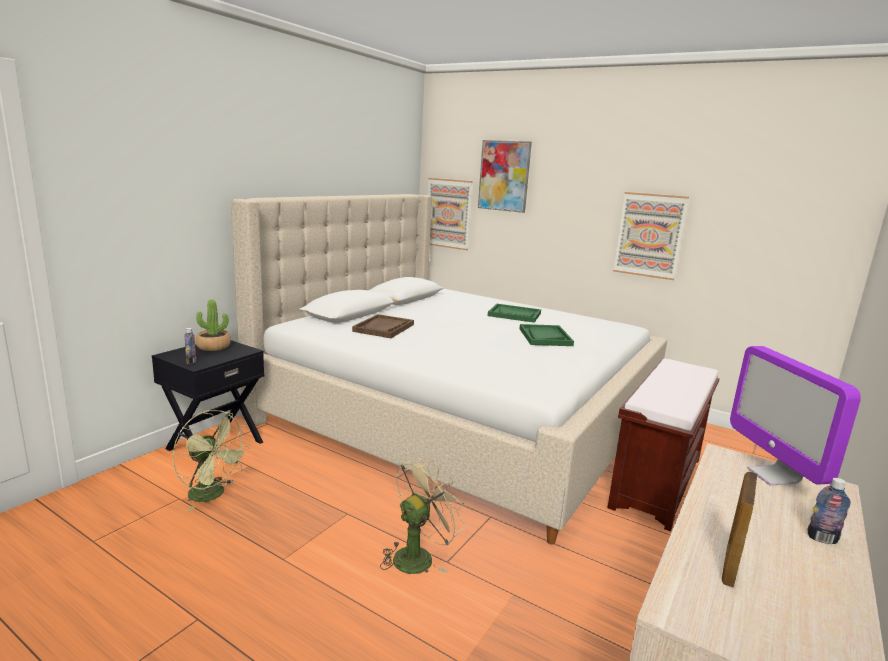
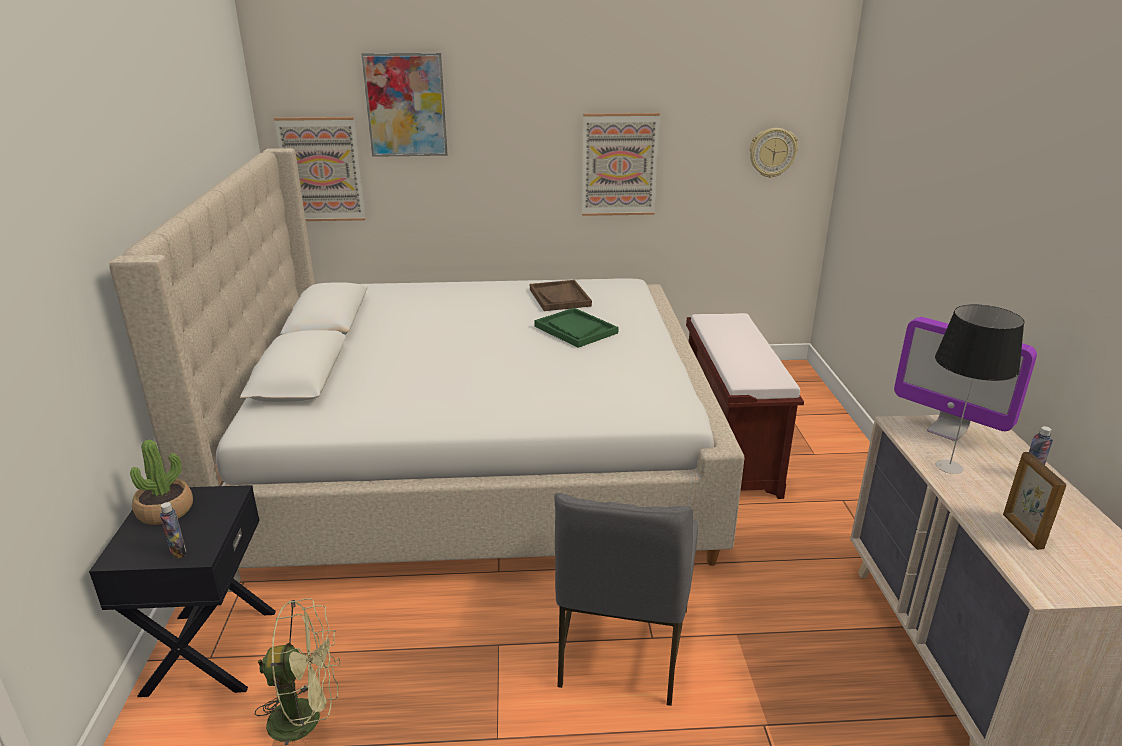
camera: 35 degrees left, 10 degrees up
brown tray [352,314,414,338] -> brown tray moved to [530,280,592,311]
beige fan [380,457,466,574] -> grey chair [555,493,698,706]
green tray [488,304,541,323] -> none
none -> wall clock [750,128,798,178]
none -> table lamp [935,304,1024,474]

